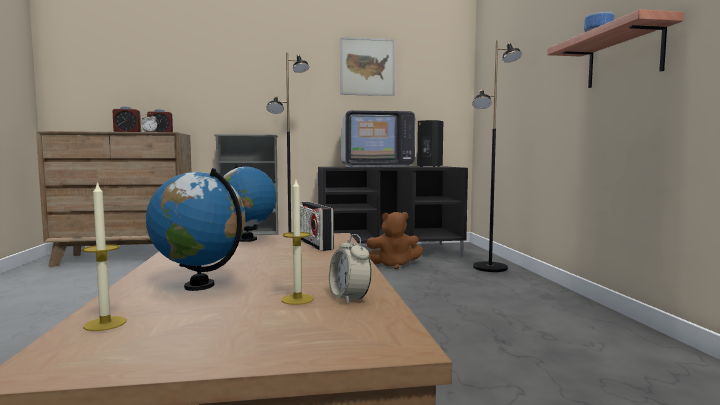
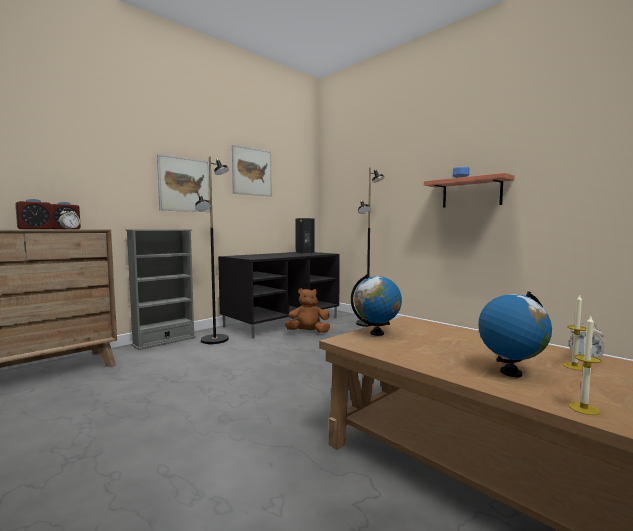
camera: 35 degrees left, 0 degrees up
radio [300,202,334,251] -> none
television [341,110,415,167] -> none
brown plush toy [366,212,423,269] -> brown plush toy turned 150 degrees counterclockwise [285,288,330,333]
none -> picture [157,154,210,212]

